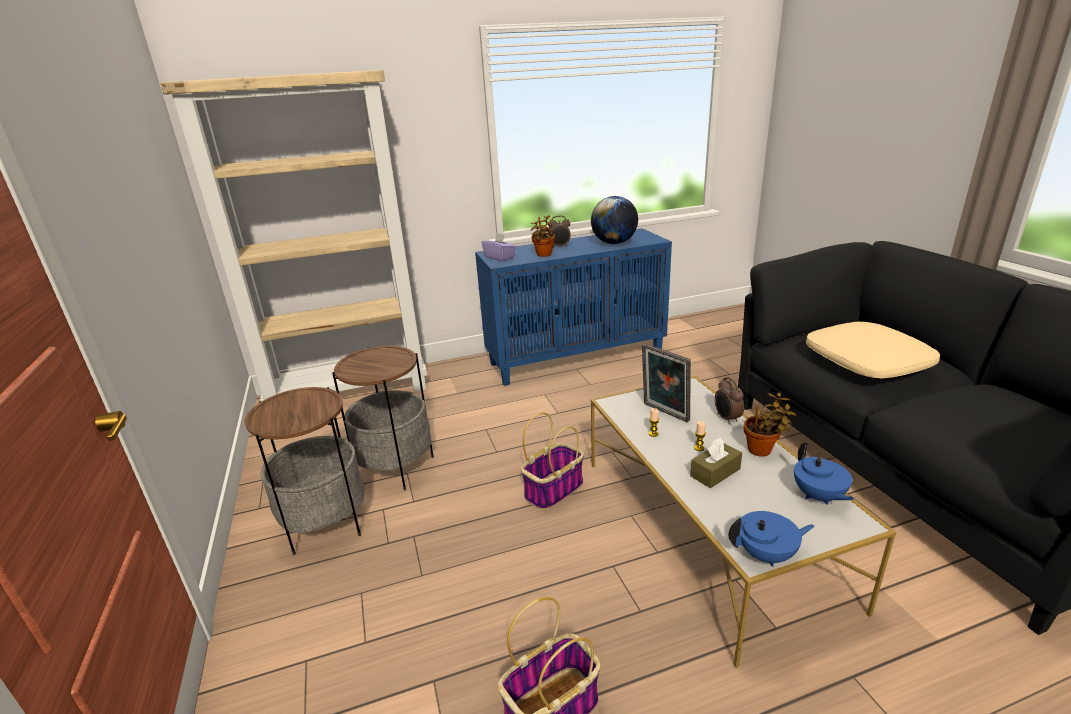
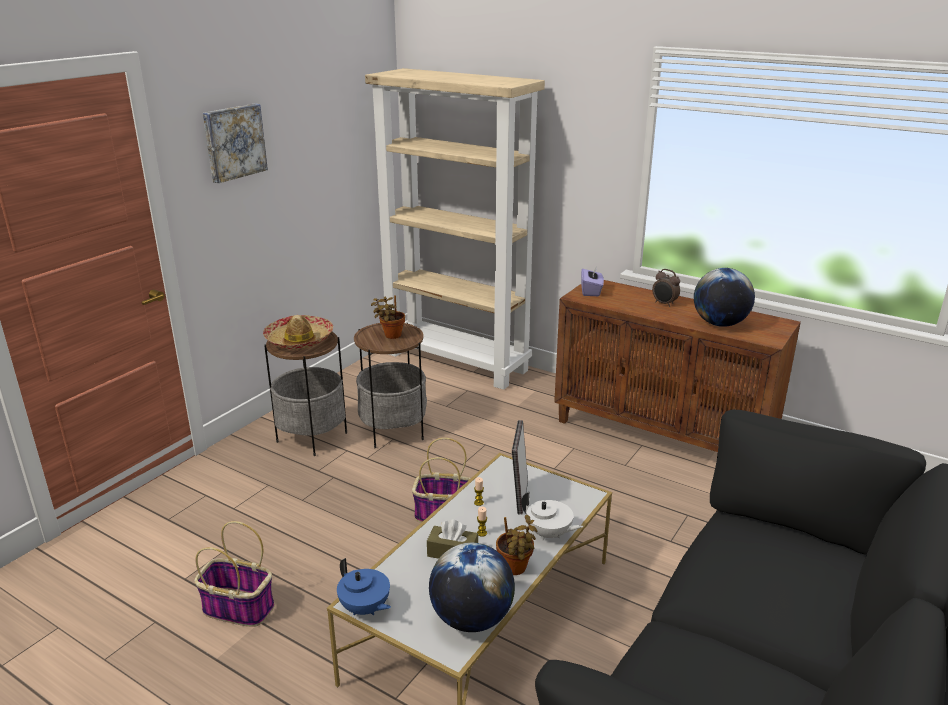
camera: 50 degrees right, 0 degrees up
blue cabinet [475,228,672,386] -> brown cabinet [554,280,801,452]
potted plant [530,215,555,257] -> potted plant moved to [371,295,405,339]
alarm clock [715,377,744,425] -> white teapot [521,491,583,540]
blue teapot [794,442,854,505] -> globe [429,543,515,632]
beige pillow [806,322,940,379] -> none
none -> picture [203,103,268,183]
none -> hat [263,315,333,350]

